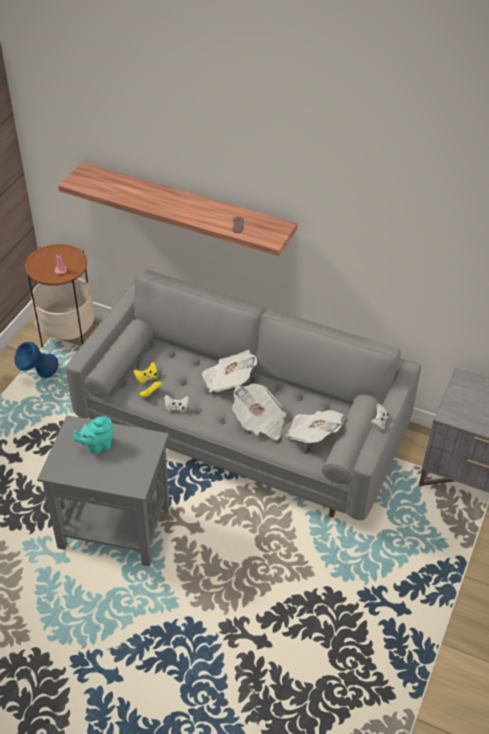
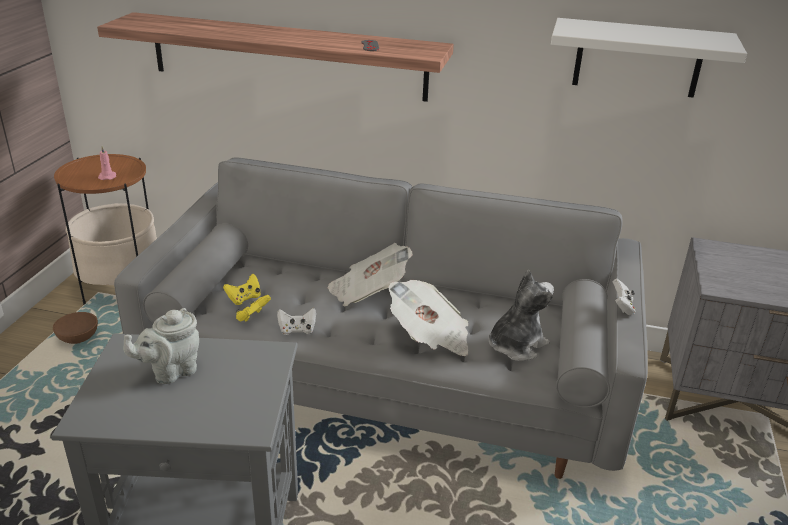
camera: 10 degrees left, 15 degrees down
blue vase [15,342,58,378] -> brown bowl [53,312,98,344]
turquoise teapot [73,416,113,454] -> grey teapot [123,308,199,384]
newspaper [285,410,343,443] -> plush toy [489,270,554,361]
none -> white shelf [551,18,747,98]

